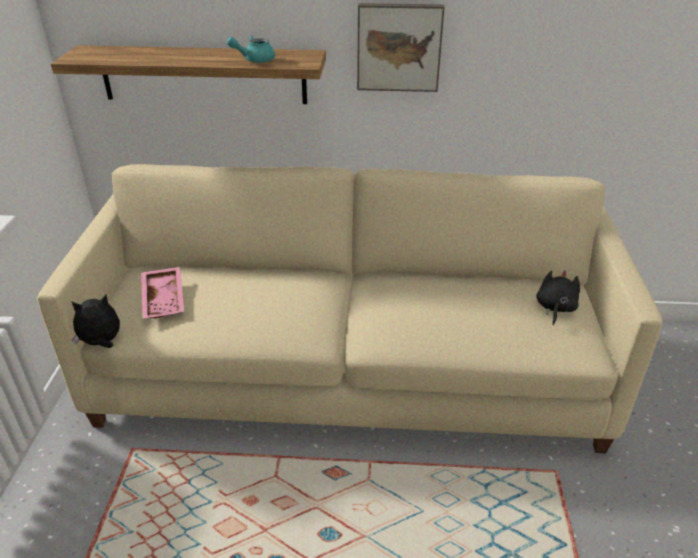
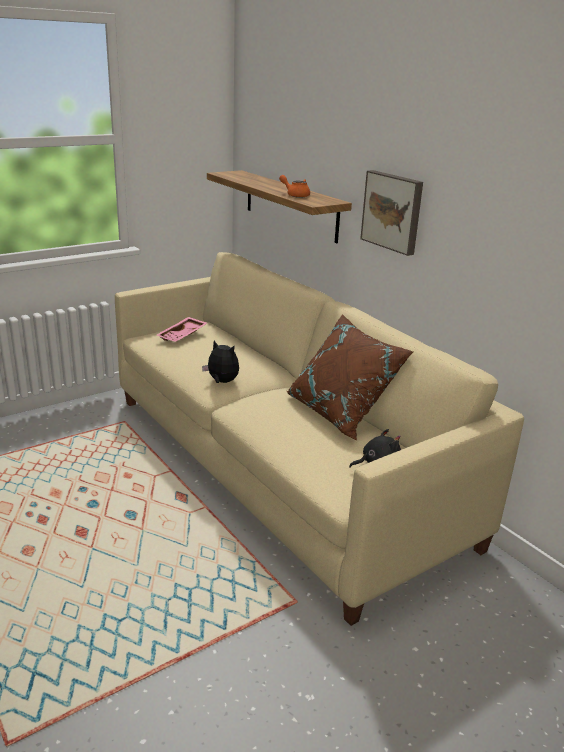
camera: 50 degrees right, 10 degrees down
plush toy [71,295,120,348] -> plush toy moved to [202,340,239,383]
turquoise teapot [227,36,275,63] -> orange teapot [279,175,310,198]
none -> brown pillow [287,314,413,441]

